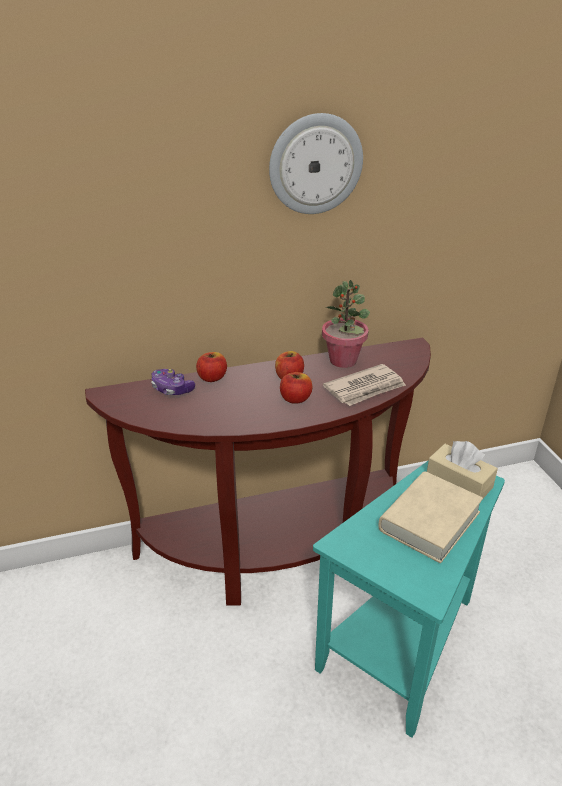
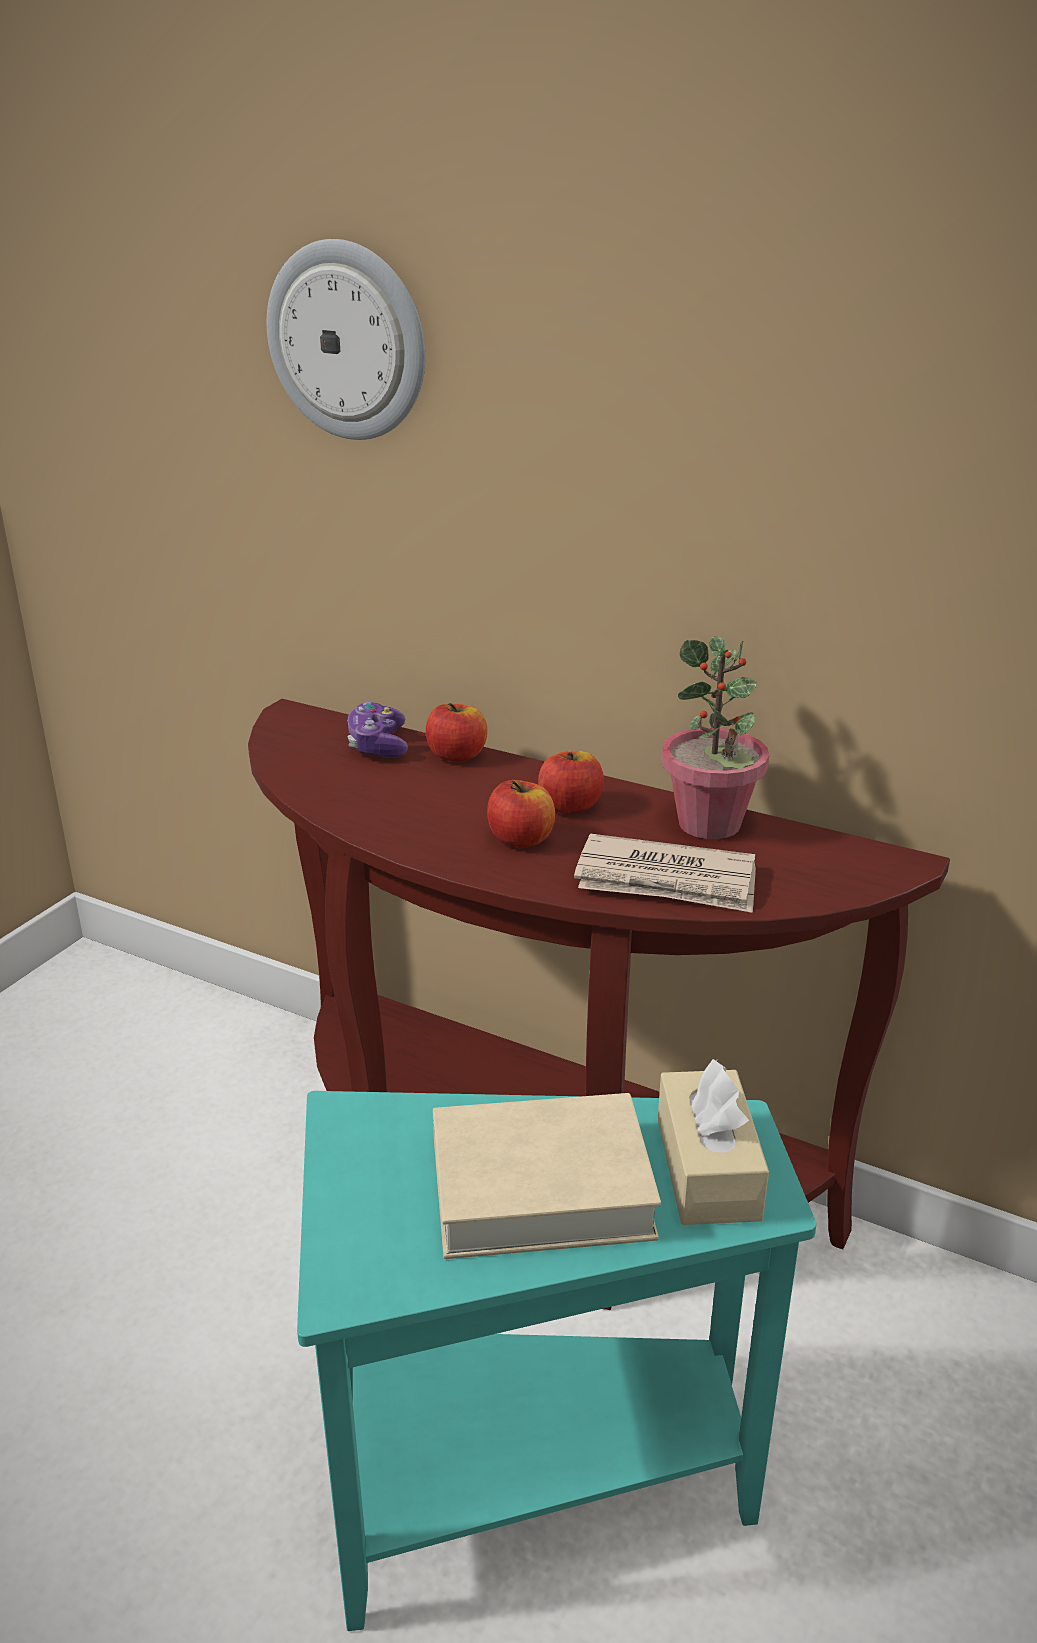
camera: 45 degrees right, 5 degrees down
wall clock [269,113,363,214] -> wall clock moved to [267,239,426,440]

